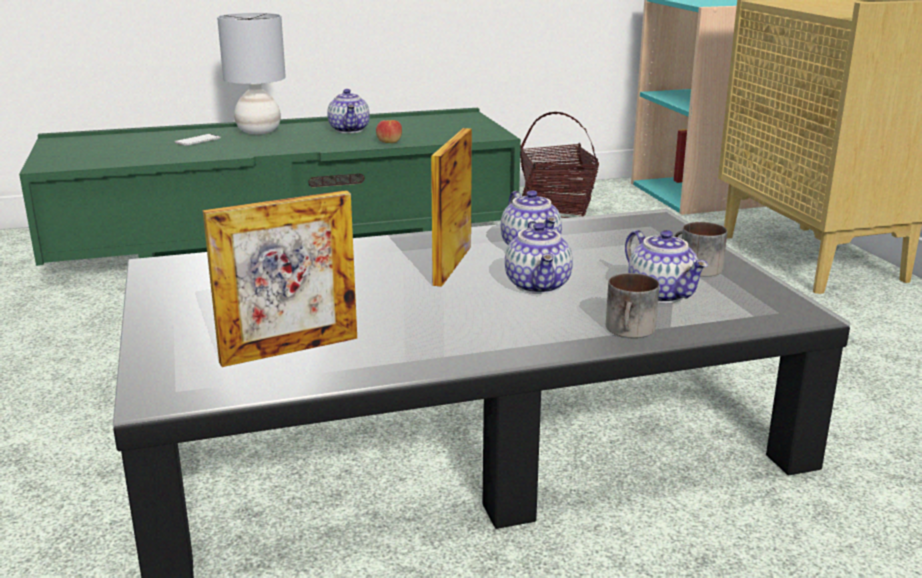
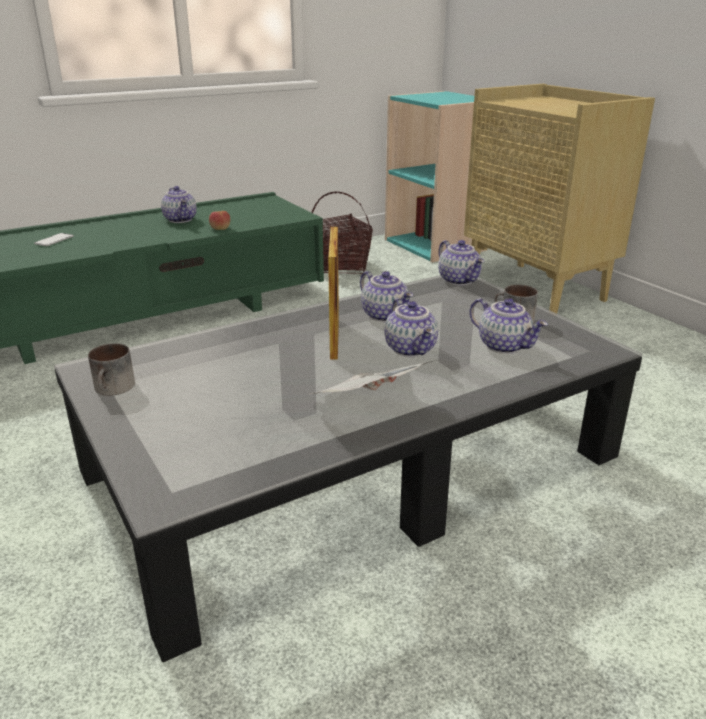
camera: 15 degrees left, 5 degrees up
picture frame [203,190,357,367] -> none
grey table lamp [217,13,286,134] -> none
mug [606,273,659,338] -> mug moved to [88,343,135,396]
none -> newspaper [310,360,437,395]
none -> teapot [439,240,484,286]

